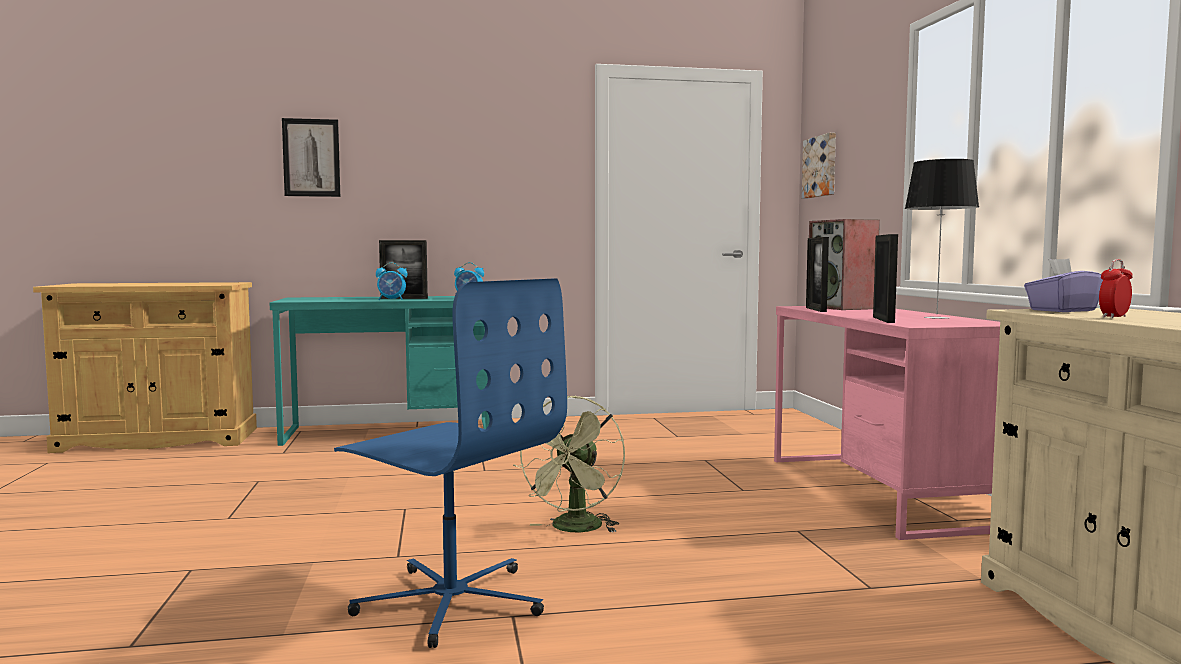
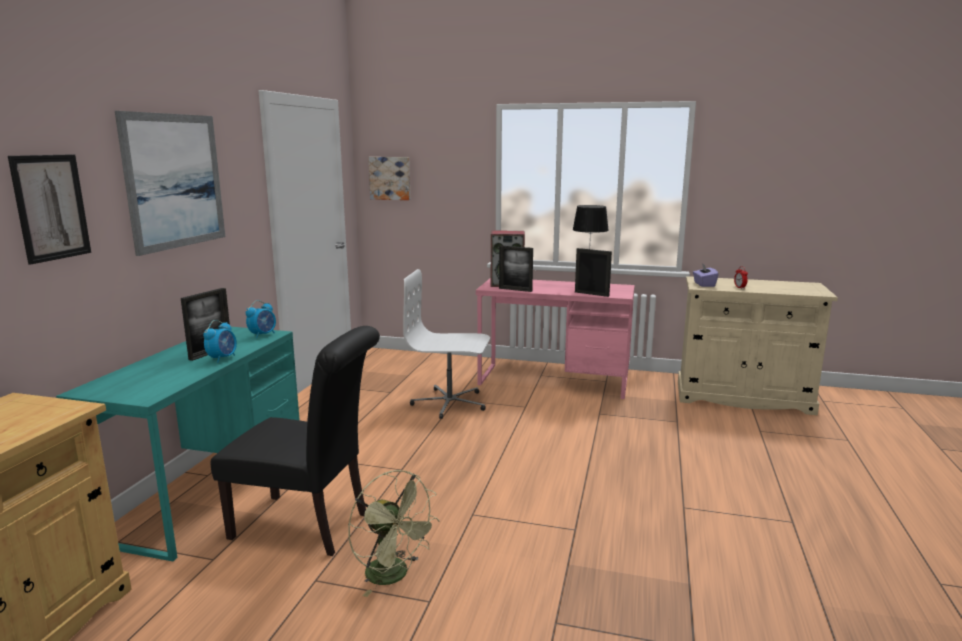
camera: 65 degrees left, 10 degrees up
blue office chair [334,278,567,648] -> none
green fan [513,395,625,533] -> green fan moved to [348,470,440,597]
none -> picture [115,111,225,256]
none -> black chair [210,326,380,556]
none -> white office chair [403,269,490,419]

